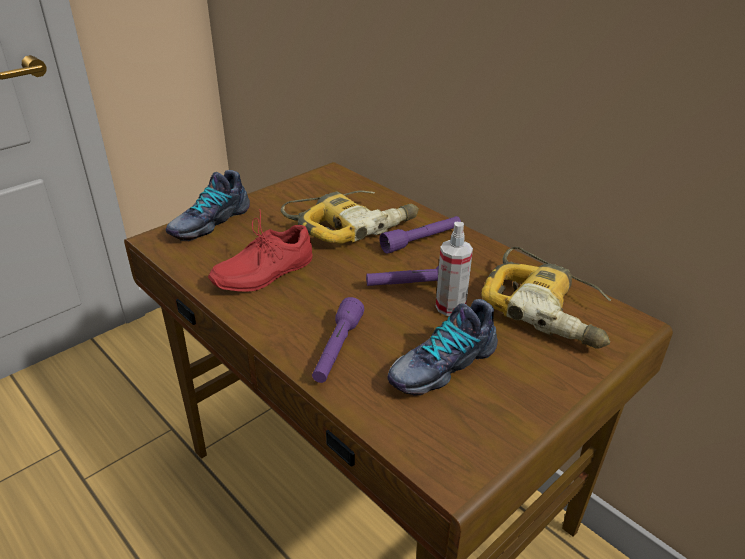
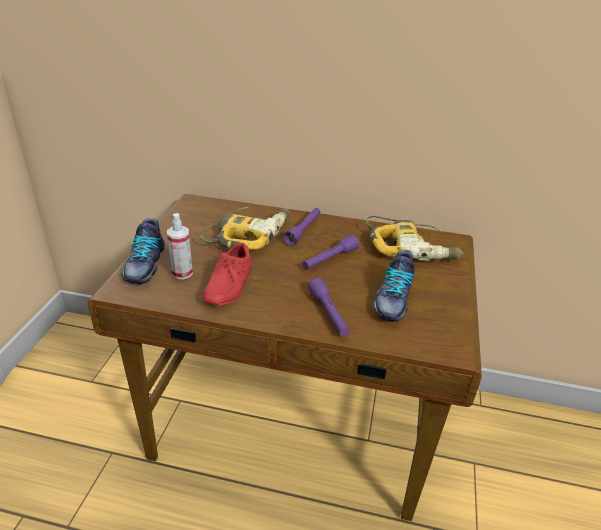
camera: 35 degrees left, 0 degrees up
spray bottle [436,222,473,316] -> spray bottle moved to [167,213,193,279]

